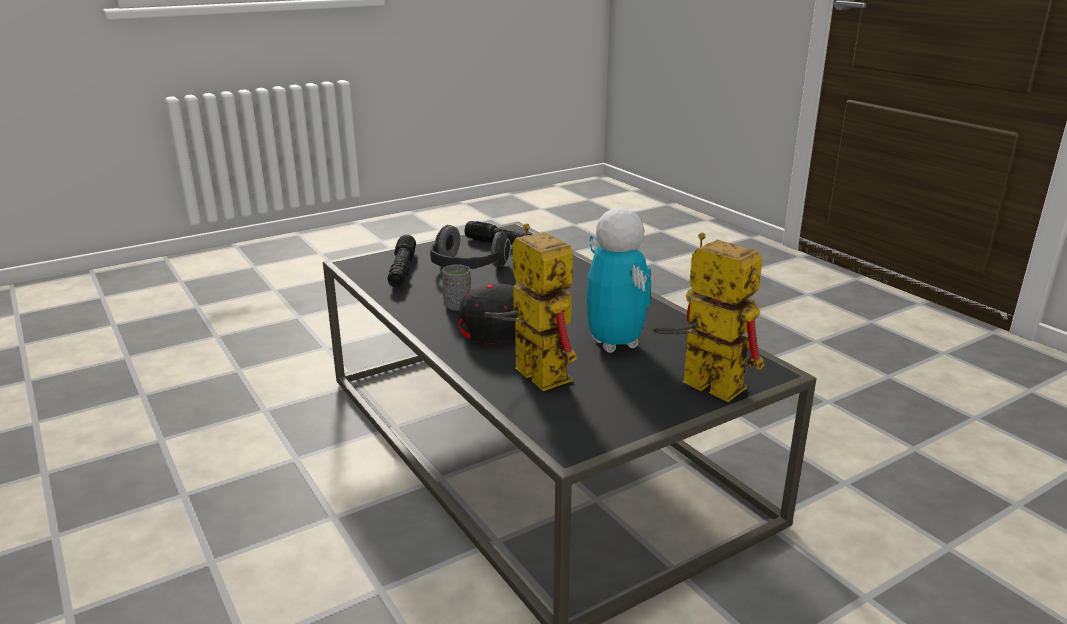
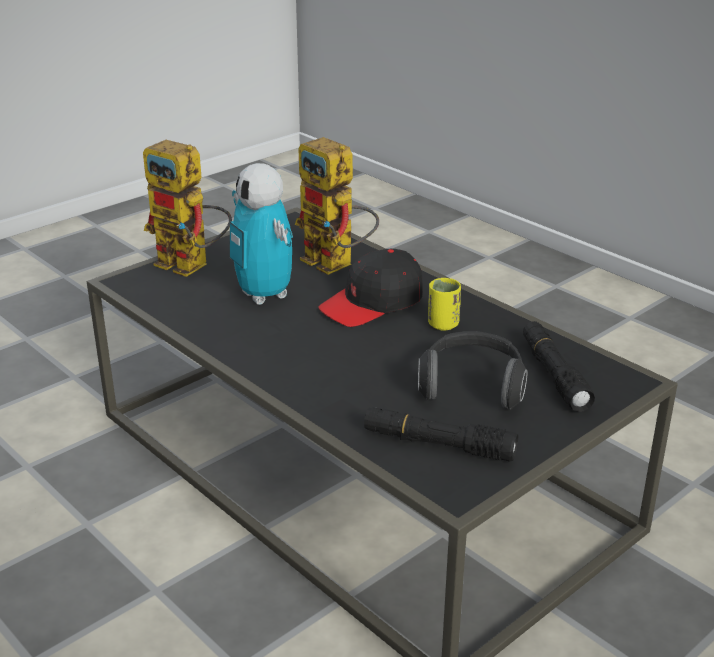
camera: 170 degrees right, 5 degrees up
grey cup [442,264,471,311] -> yellow cup [428,278,461,331]

